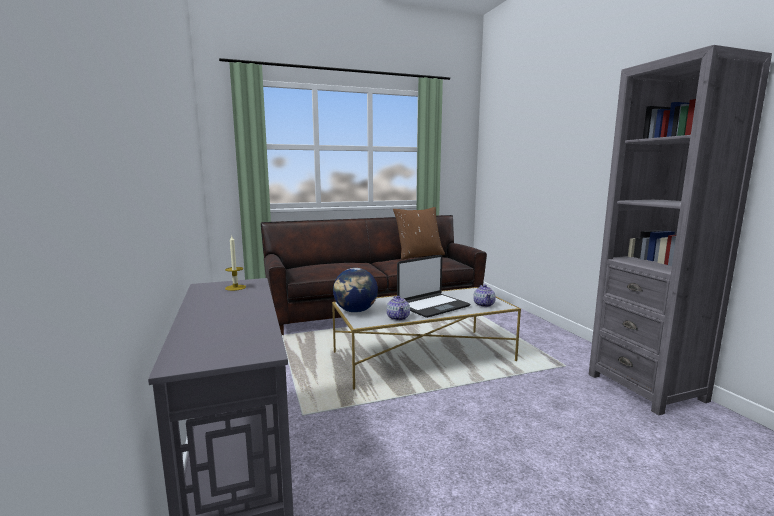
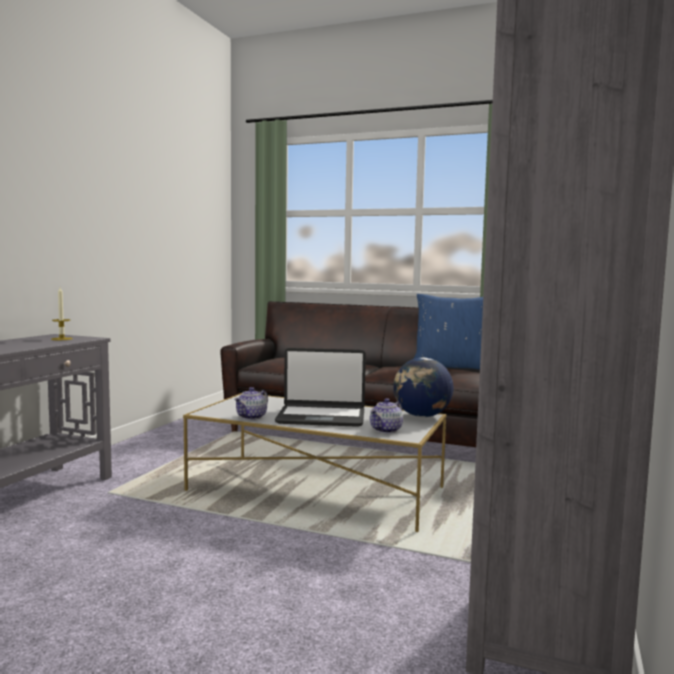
camera: 40 degrees right, 5 degrees down
globe [333,268,378,313] -> globe moved to [393,358,453,417]
brown pillow [393,207,445,260] -> blue pillow [414,294,483,370]

